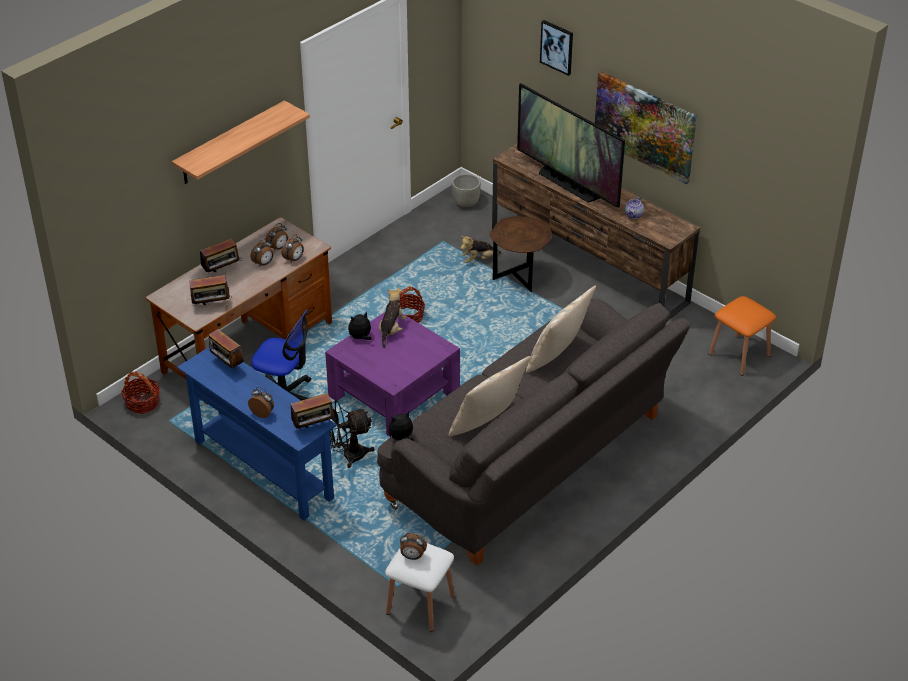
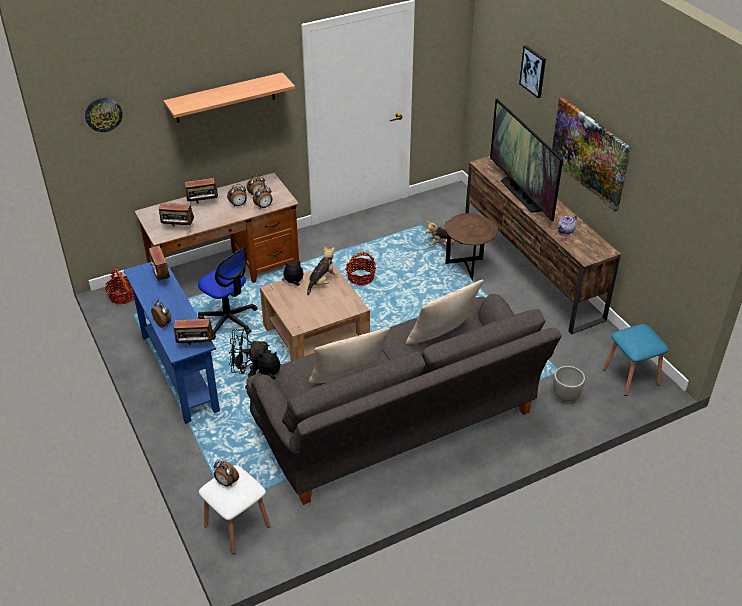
camera: 20 degrees right, 0 degrees up
purple coffee table [325,311,460,437] -> brown coffee table [260,264,370,361]
grey planter [452,174,481,208] -> grey planter moved to [553,366,585,402]
orange stool [709,296,776,376] -> blue stool [603,324,669,396]
none -> wall clock [85,98,123,132]

